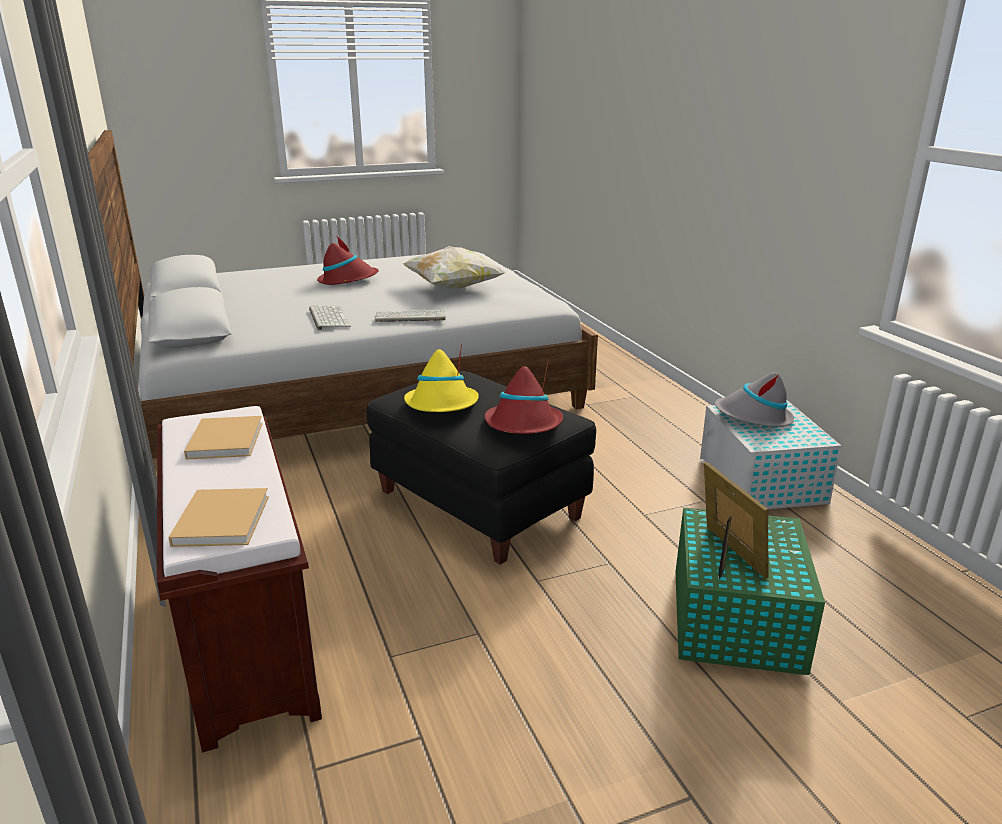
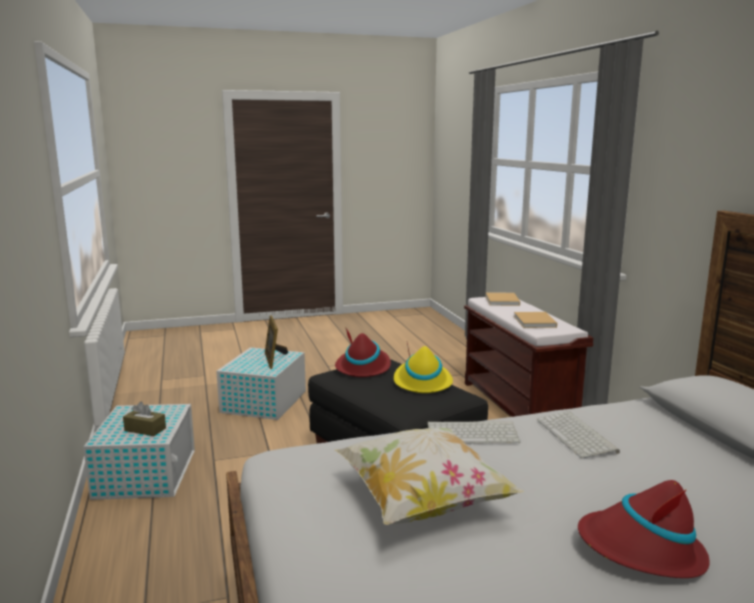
camera: 175 degrees left, 10 degrees down
green storage box [675,507,825,675] -> white storage box [216,347,306,420]
grey hat [715,372,794,427] -> brown tissue box [123,402,166,436]

